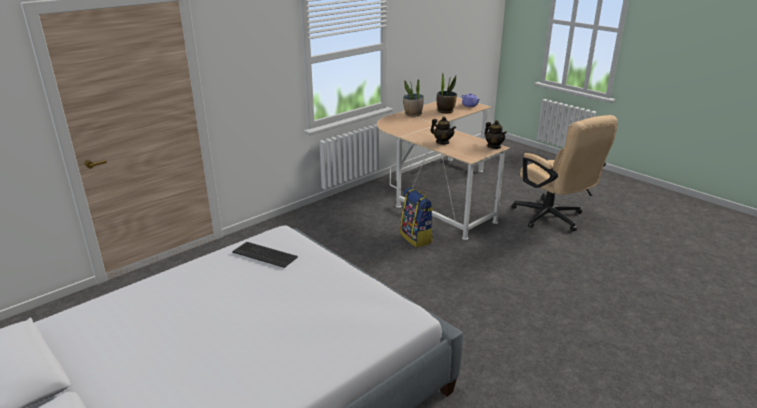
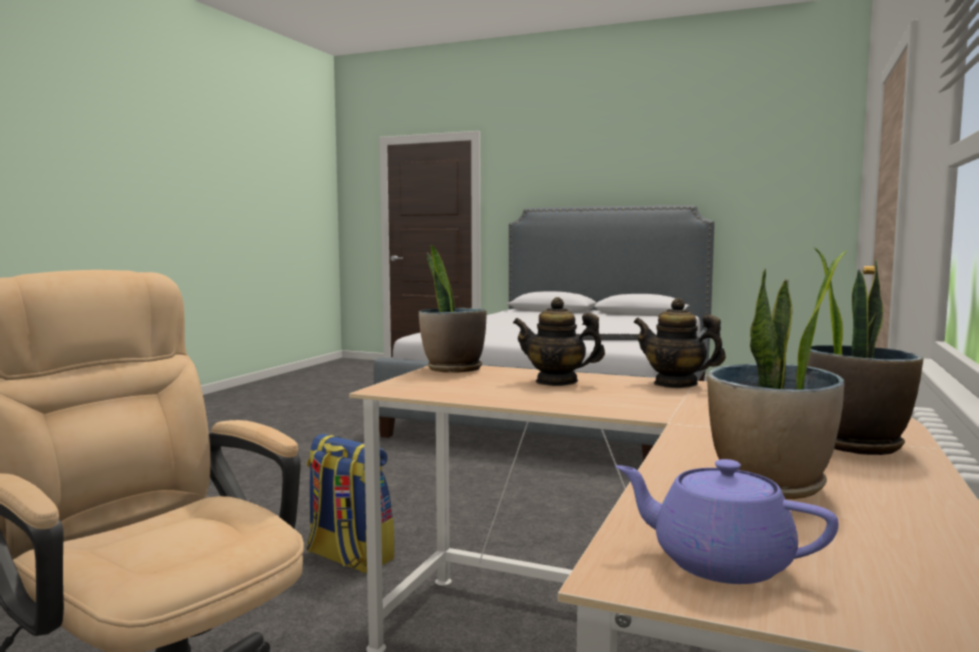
camera: 155 degrees right, 20 degrees down
backpack [400,188,433,248] -> backpack moved to [307,434,394,574]
teapot [485,120,507,149] -> teapot moved to [633,298,726,388]
none -> potted plant [419,245,487,372]

